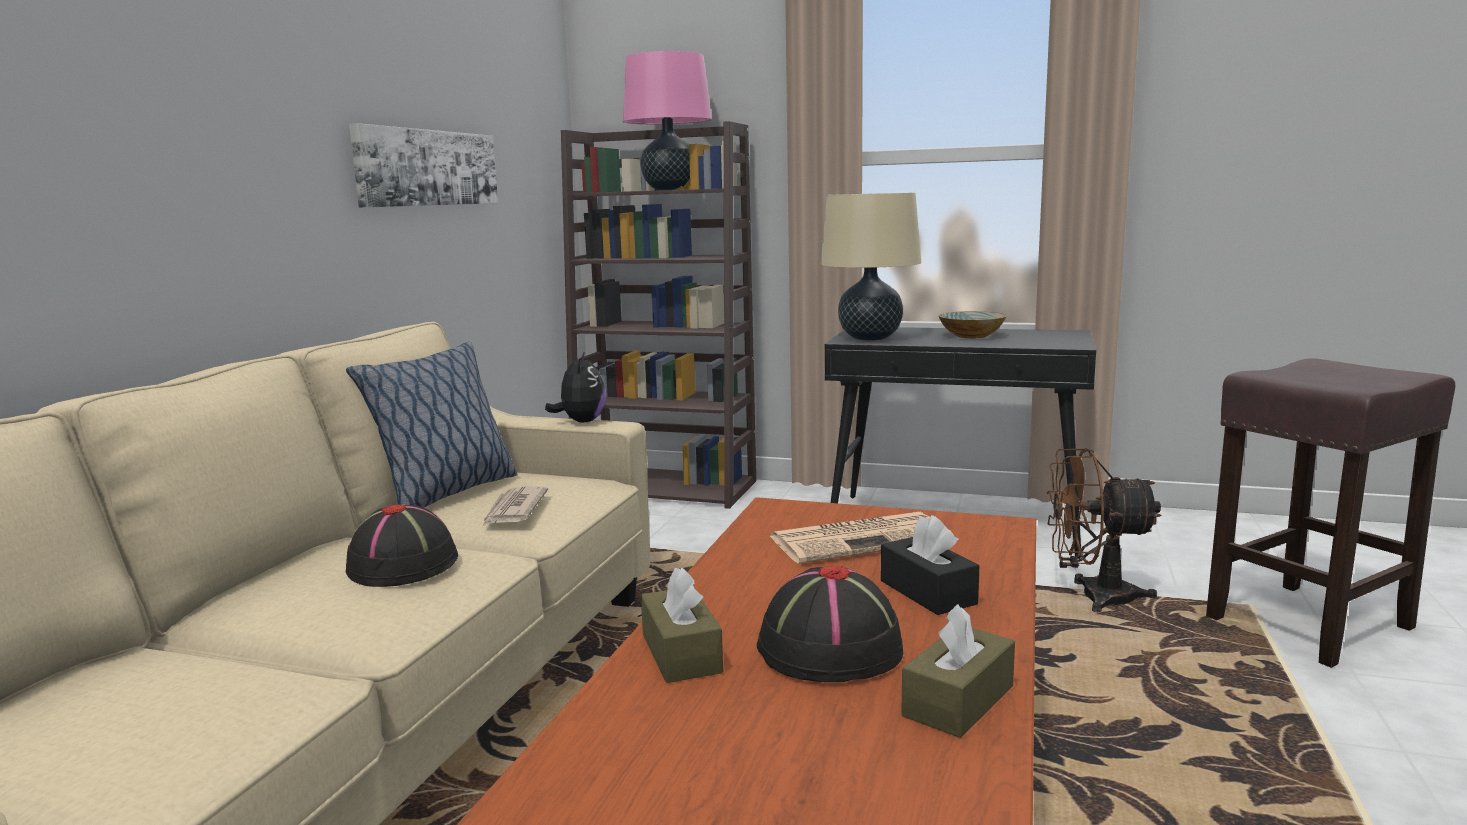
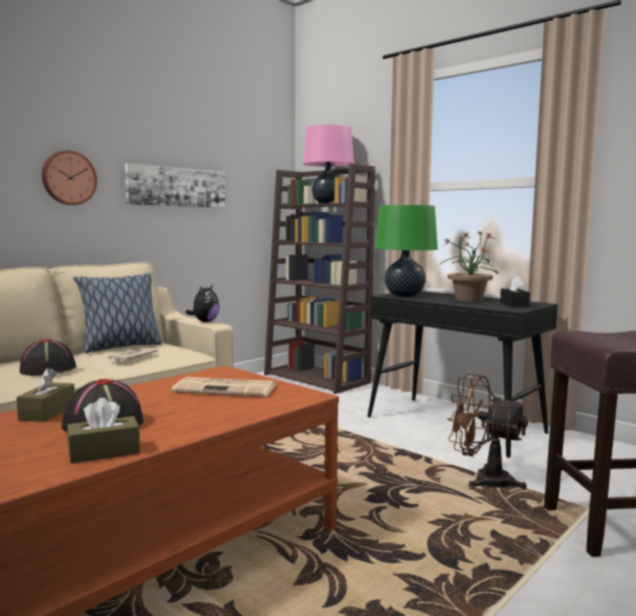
camera: 25 degrees right, 5 degrees down
beige table lamp [821,192,921,341] -> green table lamp [375,205,438,297]
black tissue box [881,515,979,615] -> black tissue box moved to [500,276,530,307]
bowl [938,311,1006,338] -> potted plant [440,231,498,302]
none -> wall clock [42,150,97,205]

